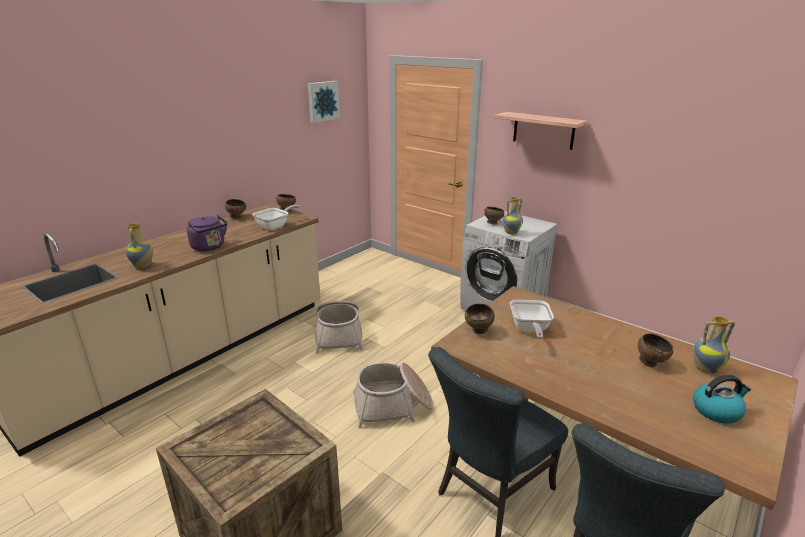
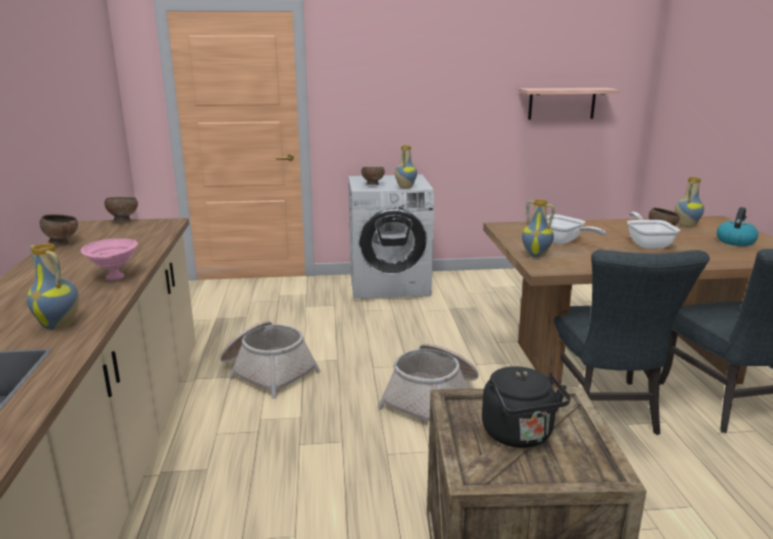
camera: 45 degrees left, 5 degrees down
purple kettle [187,215,227,251] -> pink bowl [81,238,138,280]
frying pan [252,205,299,230] -> frying pan moved to [627,212,680,249]
picture [308,81,340,123] -> none
brown bowl [465,303,495,334] -> vase [522,200,555,258]
shelf [494,112,588,150] -> shelf moved to [519,88,619,120]
none -> black kettle [482,366,571,448]

